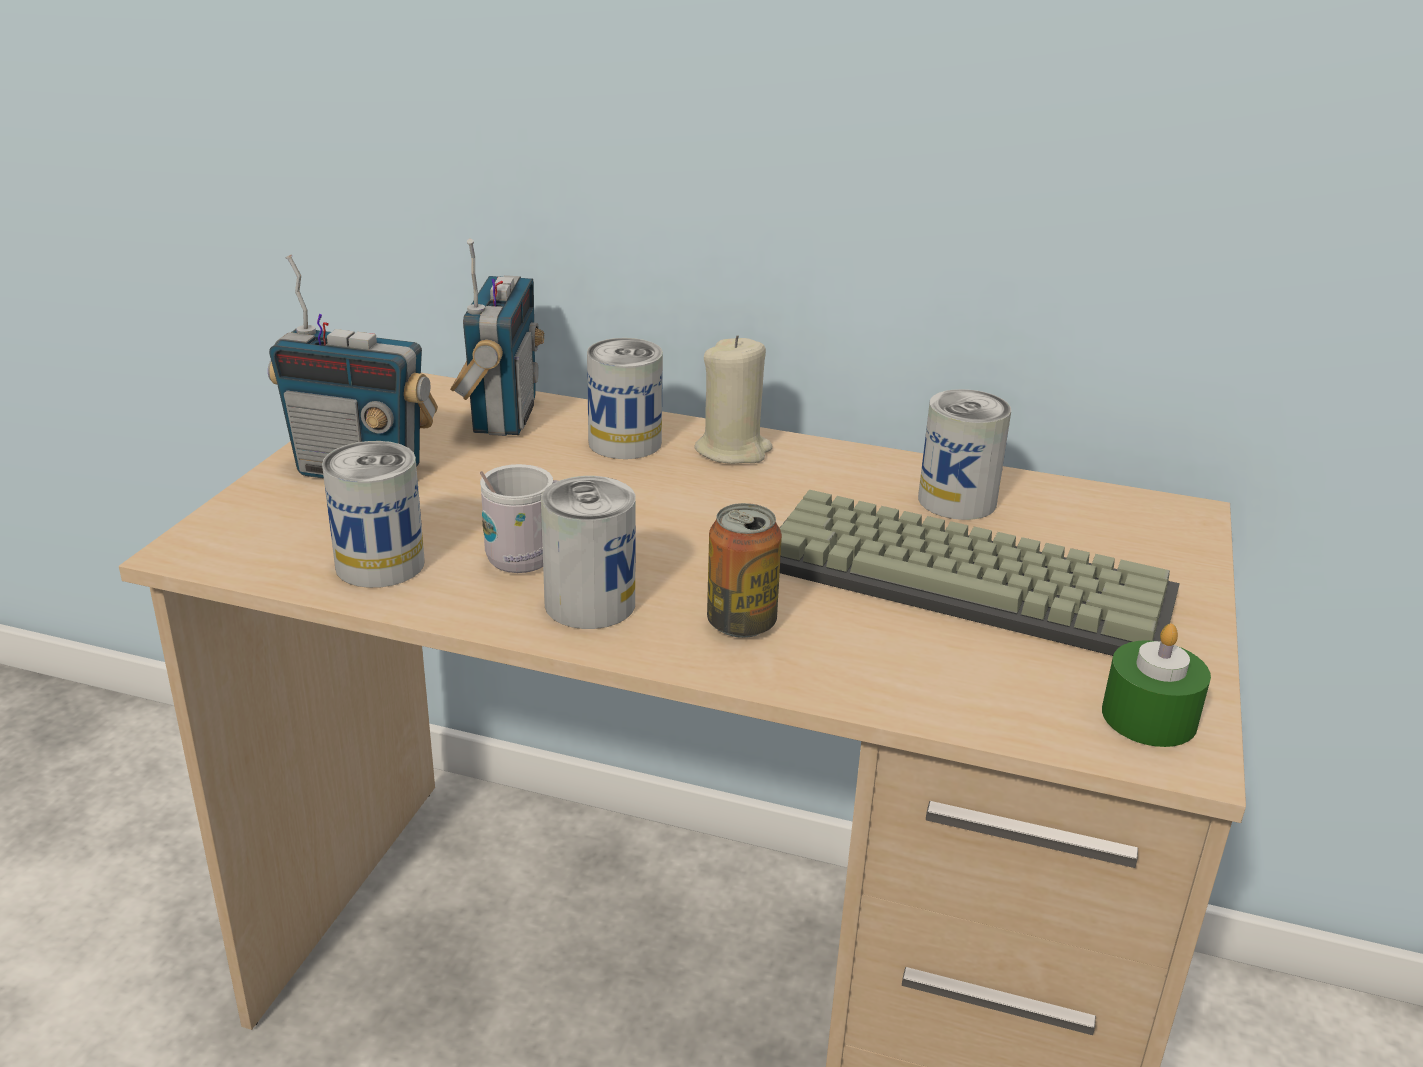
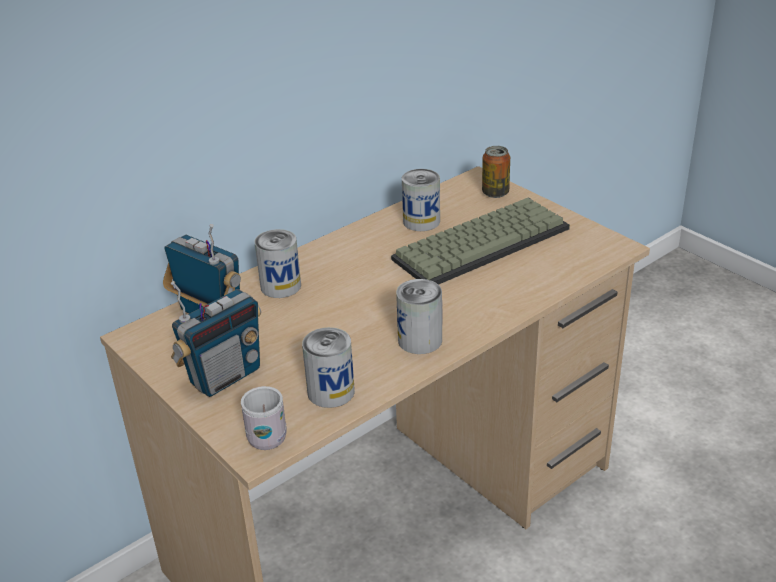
camera: 55 degrees left, 5 degrees up
white mug [480,464,558,573] -> white mug moved to [241,386,287,450]
beige candle [694,335,772,464] -> none
can [707,503,782,638] -> can moved to [482,146,510,198]
green candle [1102,623,1211,747] -> none

